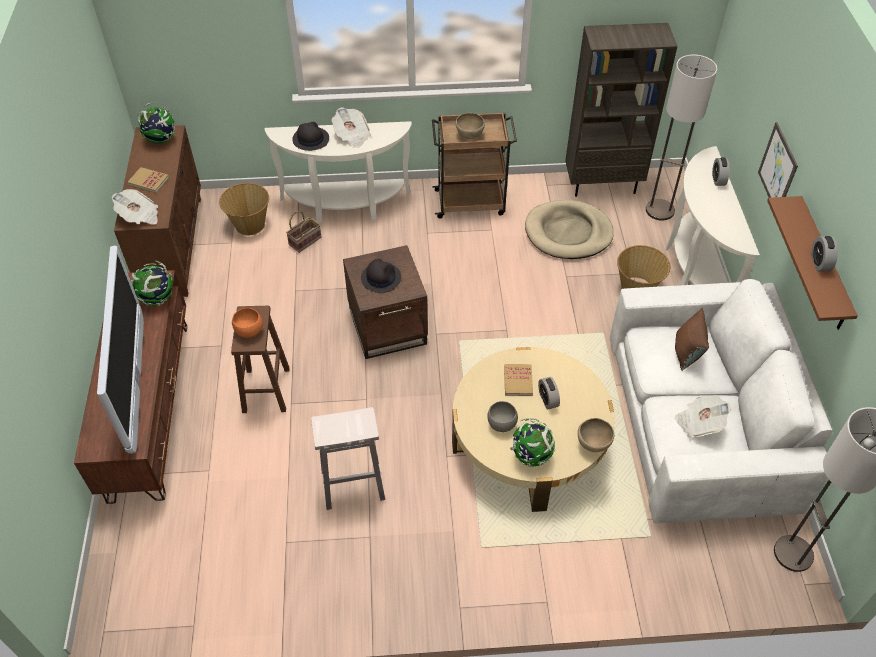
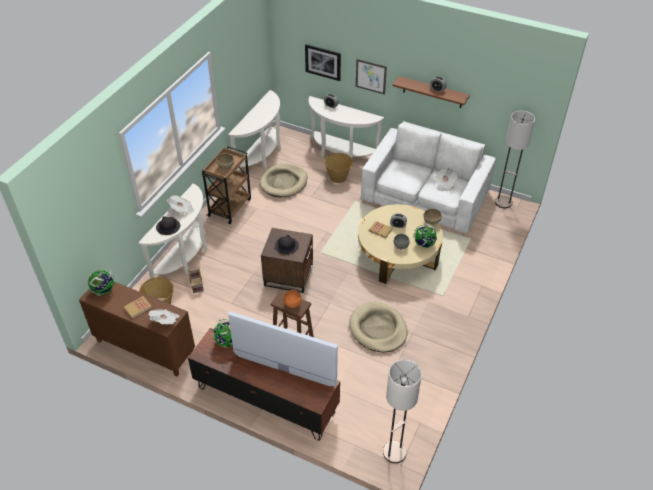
camera: 60 degrees left, 5 degrees down
white stool [311,407,385,510] -> beige dog bed [349,302,407,352]
brown bookcase [565,23,677,197] -> white console table [228,90,281,171]
floor lamp [646,54,717,221] -> floor lamp moved to [383,360,422,463]
brown pillow [675,308,709,371] -> none
none -> picture [305,44,341,81]

